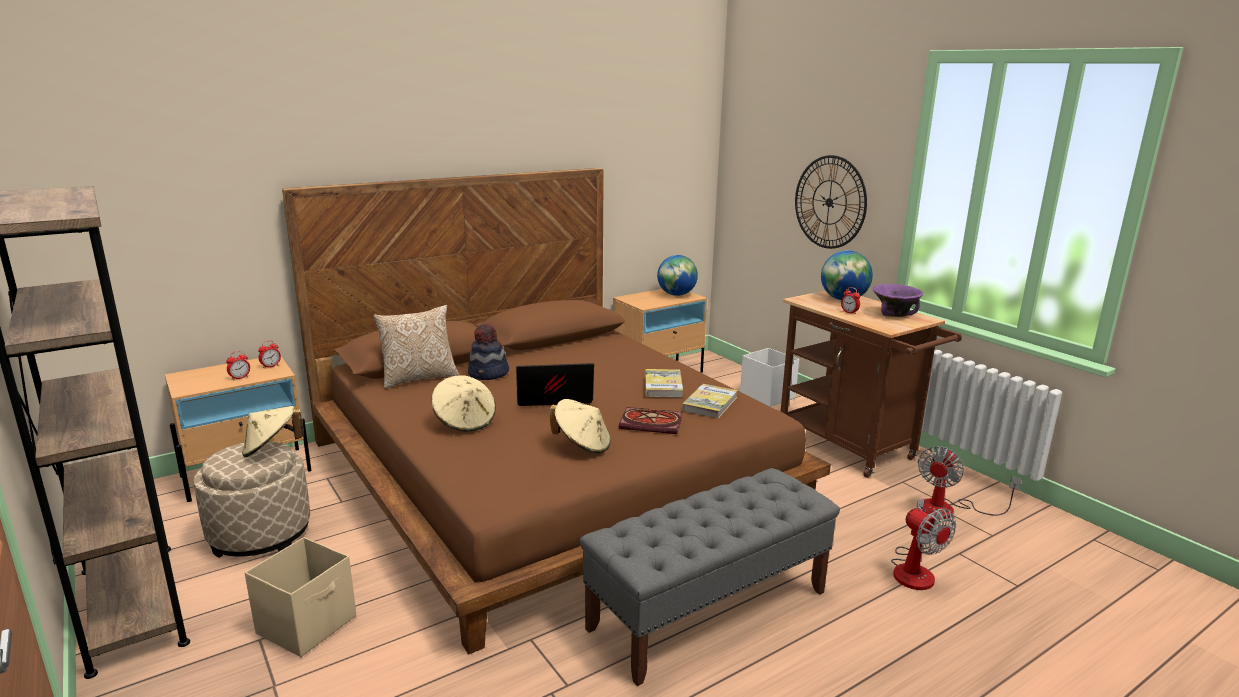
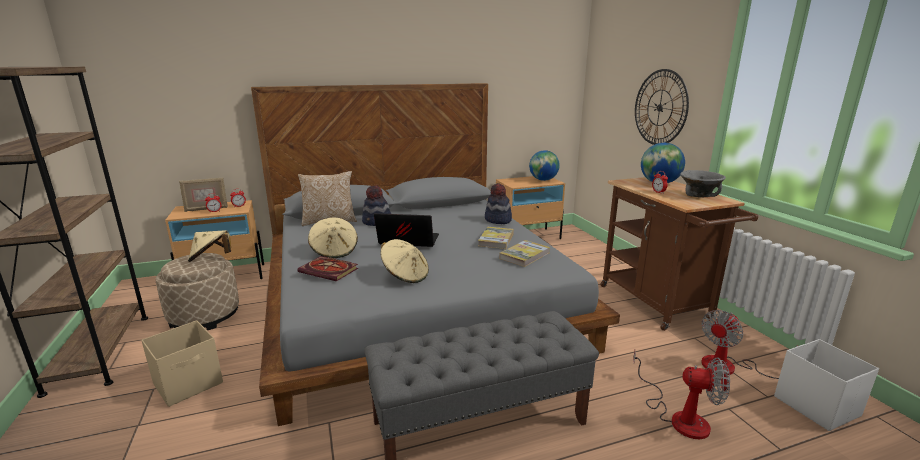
camera: 15 degrees right, 0 degrees up
brown bed [282,168,831,654] -> grey bed [251,83,620,426]
book [619,407,682,434] -> book moved to [297,256,358,281]
white storage box [740,348,799,407] -> white storage box moved to [774,339,879,431]
purple bowl [873,284,923,317] -> grey bowl [680,170,726,197]
fan [891,498,956,590] -> fan turned 60 degrees counterclockwise [633,351,730,439]
none -> picture frame [179,178,228,212]
none -> hat [485,183,512,224]

